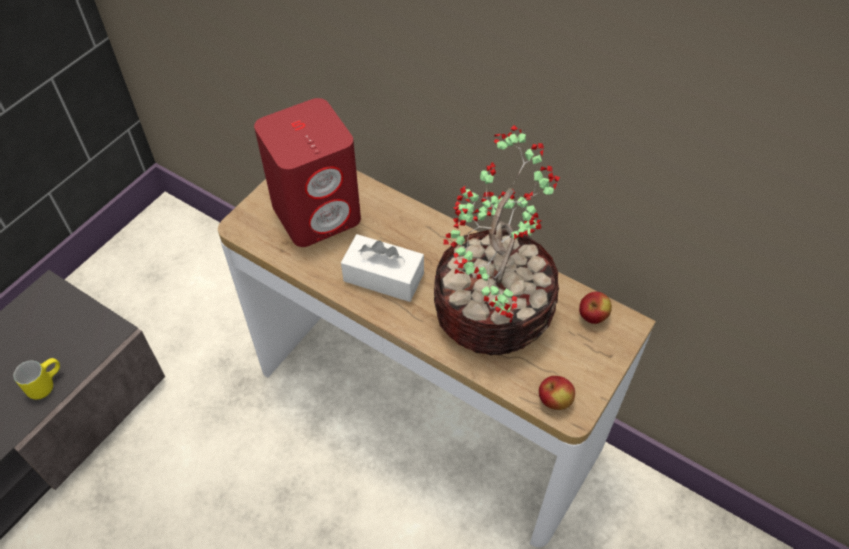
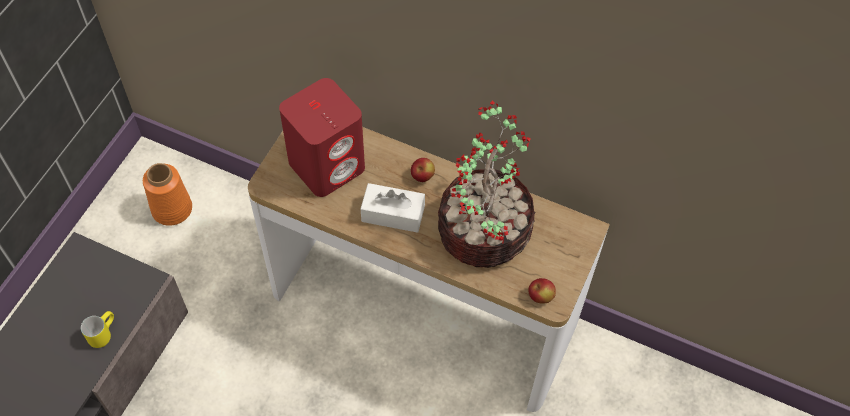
camera: 10 degrees left, 5 degrees up
apple [579,292,612,324] -> apple moved to [411,158,435,182]
none -> orange vase [143,163,192,226]

